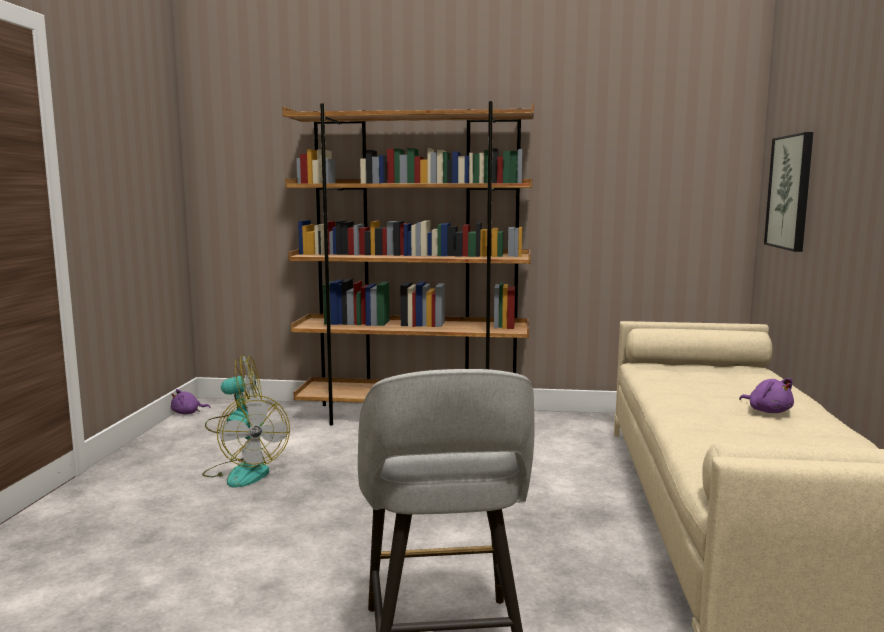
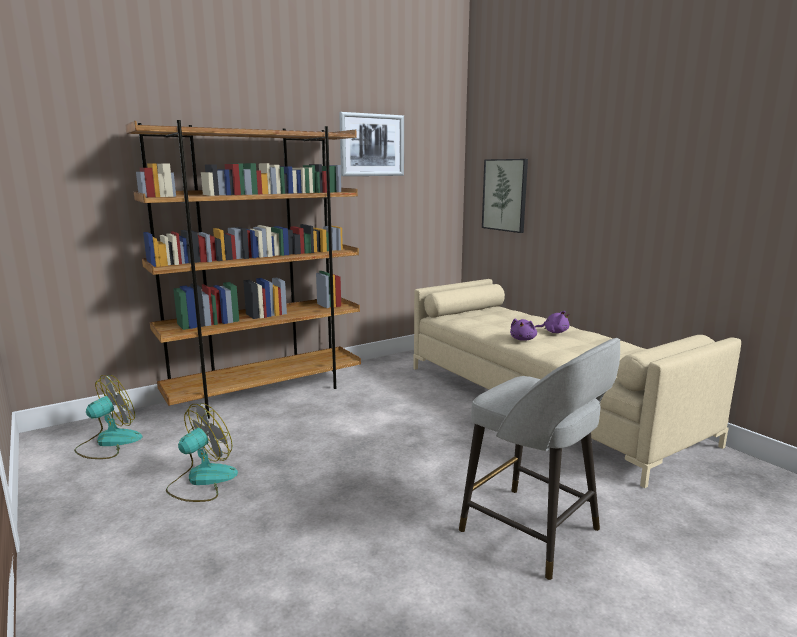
camera: 40 degrees left, 5 degrees up
purple plush toy [171,389,211,414] -> purple plush toy moved to [510,319,537,341]
fan [202,395,290,488] -> fan turned 75 degrees counterclockwise [166,403,238,502]
none -> picture [339,112,404,176]

